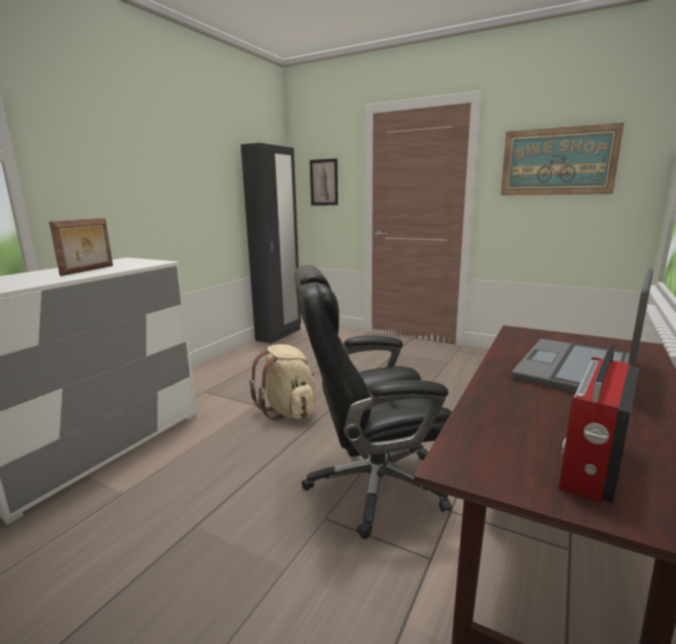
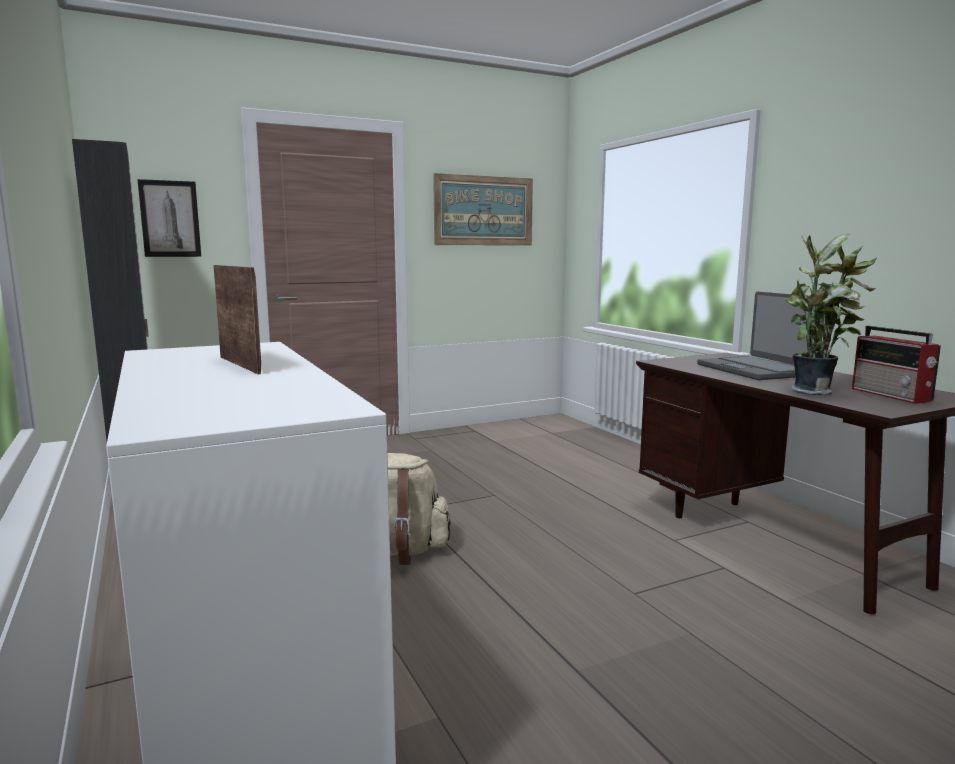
camera: 55 degrees left, 5 degrees down
black office chair [294,265,452,539] -> none
none -> potted plant [785,234,877,395]

